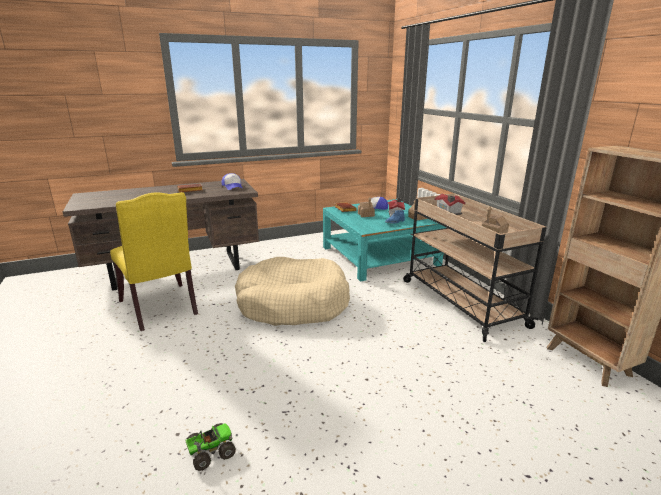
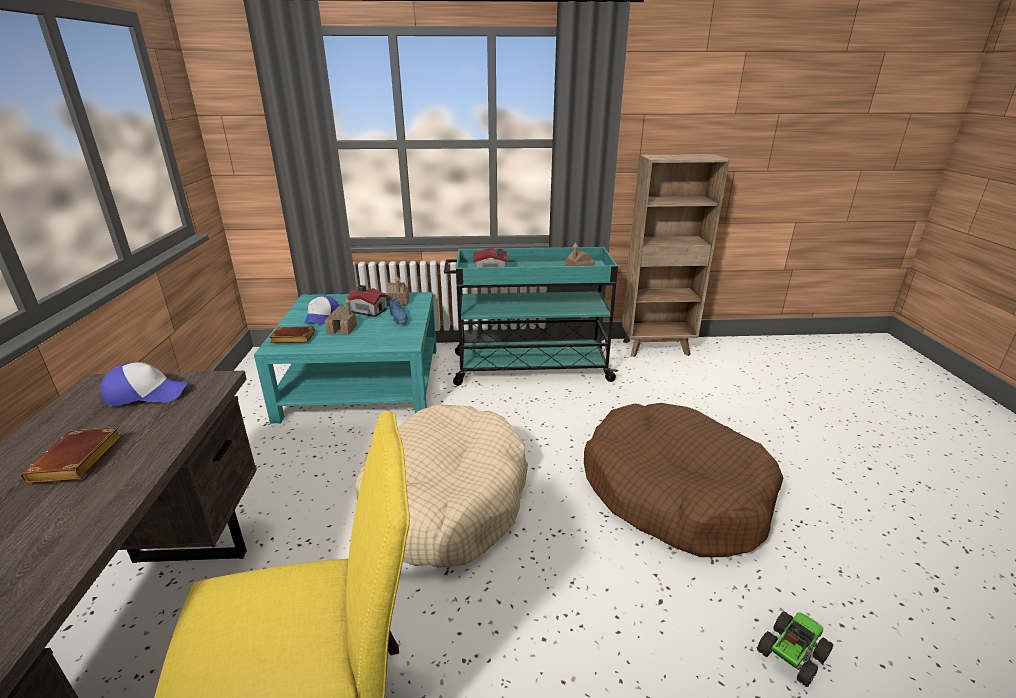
camera: 70 degrees left, 5 degrees up
toy truck [186,423,236,471] -> toy truck turned 60 degrees clockwise [757,611,833,687]
beige cart [403,193,547,342] -> turquoise cart [444,247,619,386]
none -> brown dog bed [584,403,783,557]

